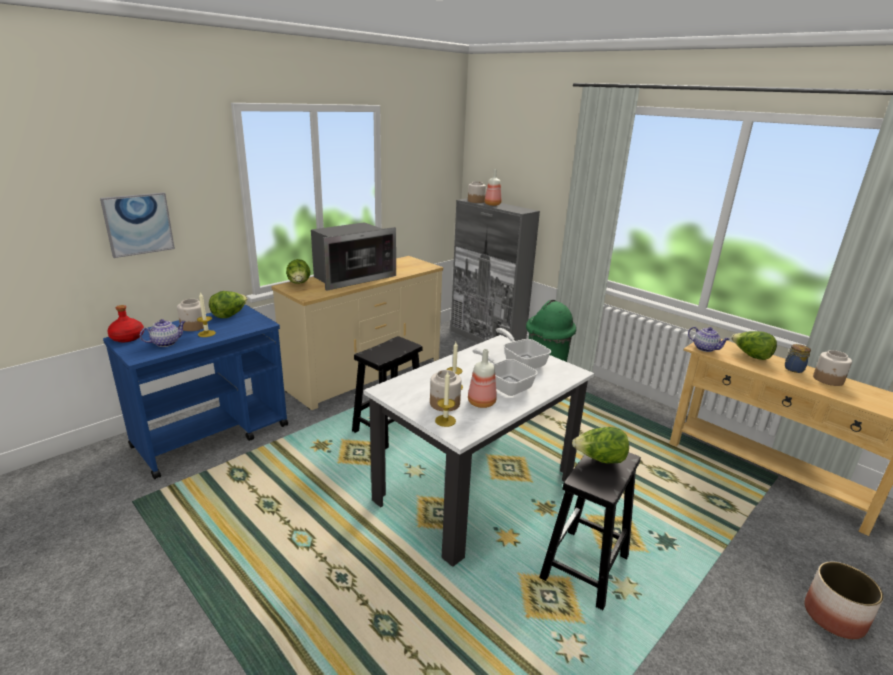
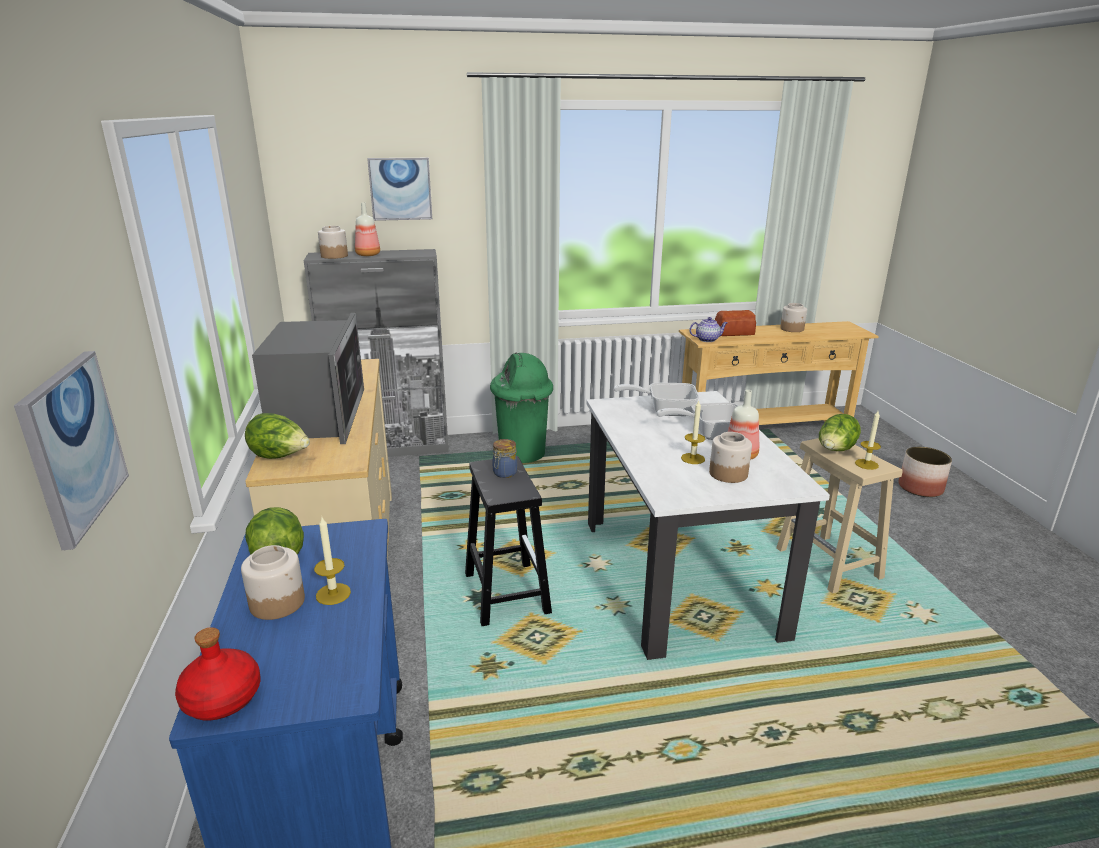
camera: 55 degrees left, 0 degrees up
teapot [140,319,186,347] -> none
candle [435,372,456,427] -> candle moved to [855,411,881,470]
black stool [539,452,641,610] -> beige stool [776,438,903,594]
lettuce [731,331,777,360] -> bread [715,310,756,336]
jar [785,344,811,373] -> jar moved to [493,439,517,478]
none -> picture [367,158,432,221]

